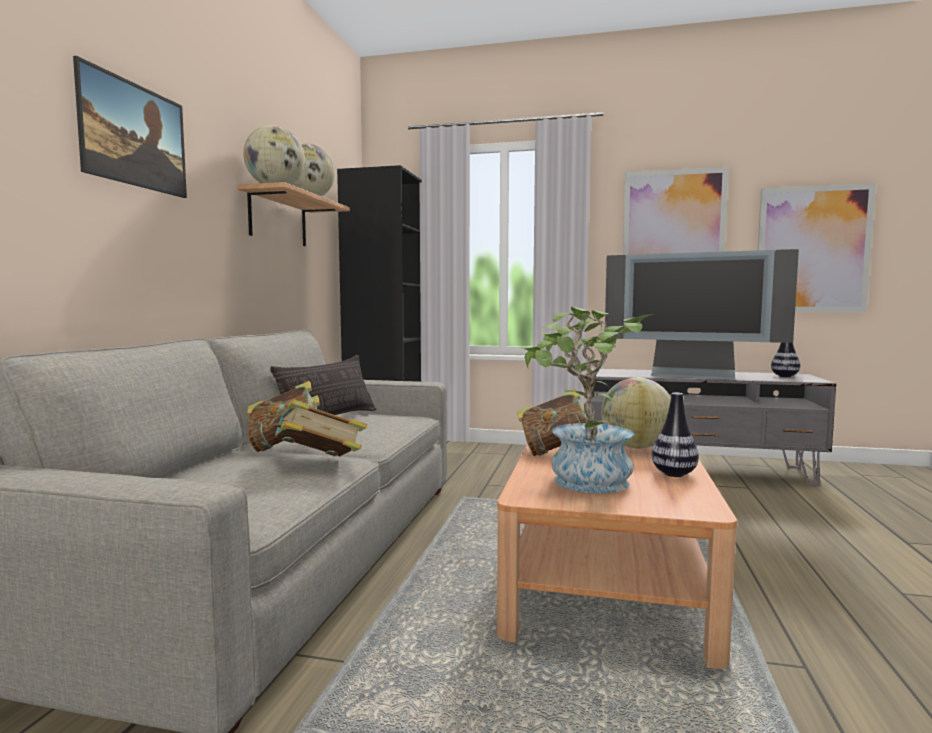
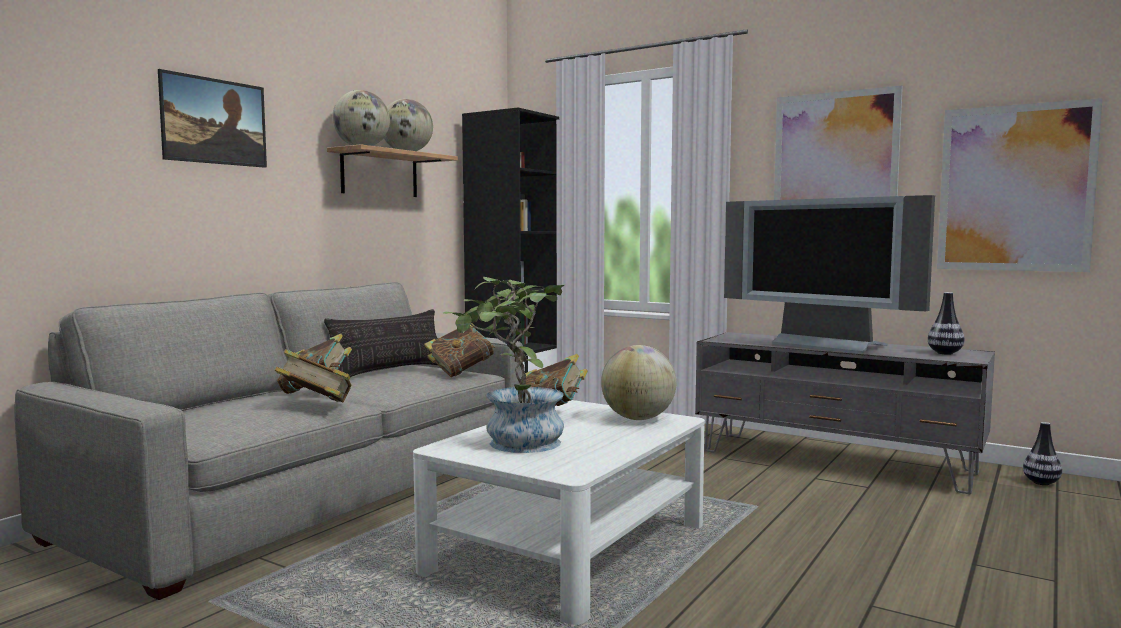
camera: 20 degrees right, 0 degrees up
brown coffee table [497,444,737,669] -> white coffee table [413,400,705,625]
vase [652,393,699,477] -> vase moved to [1023,422,1062,485]
none -> book [424,324,496,377]

